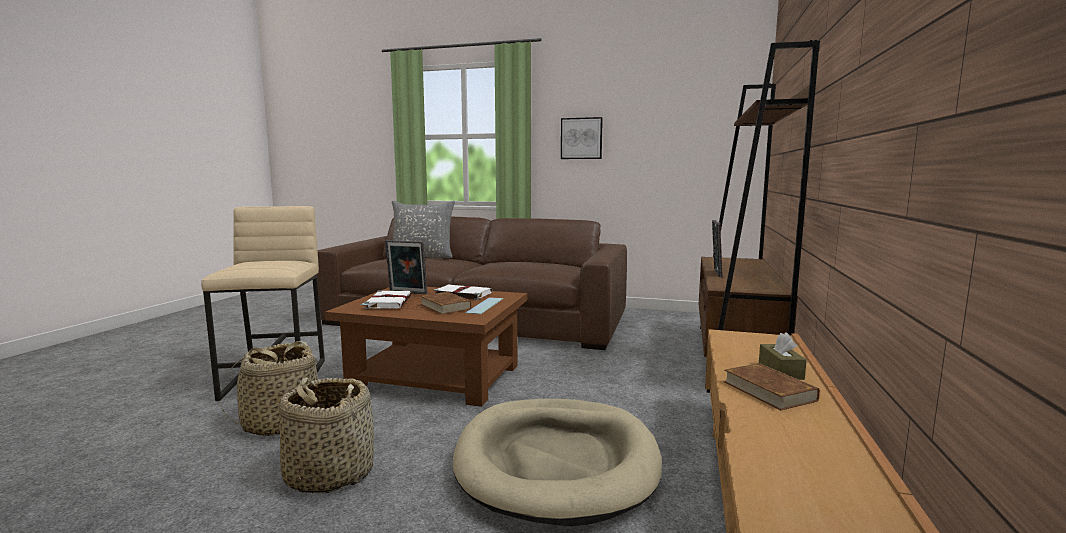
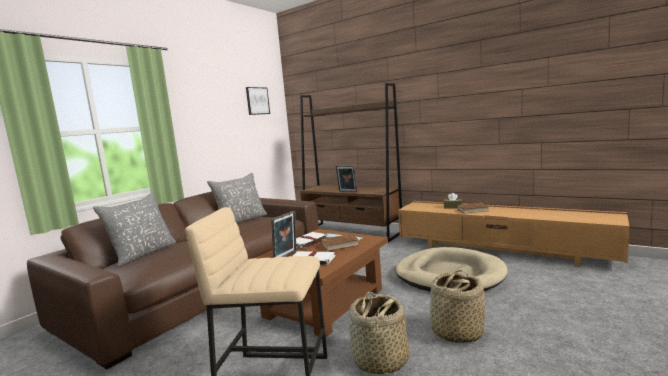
camera: 70 degrees left, 0 degrees up
picture [561,117,603,159] -> picture moved to [246,87,270,115]
none -> grey pillow [207,173,267,223]

